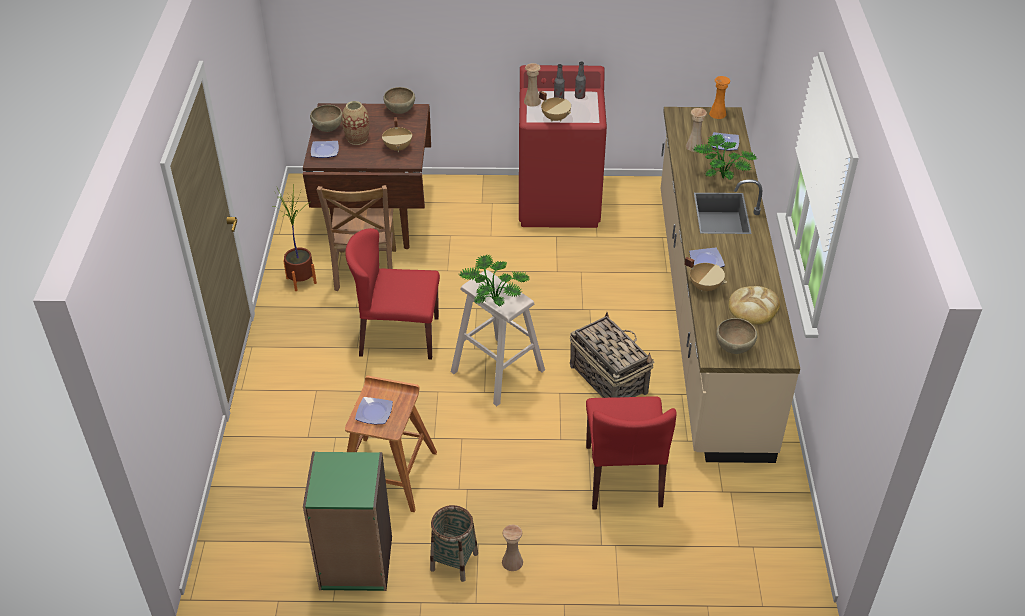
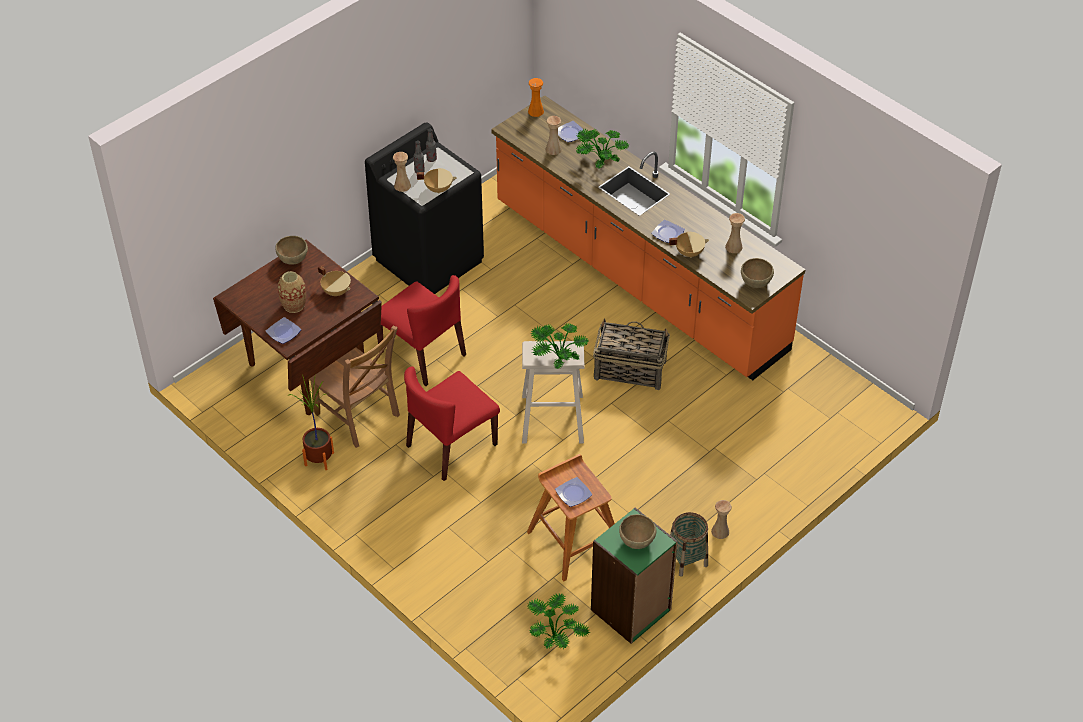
camera: 45 degrees left, 5 degrees up
brown bowl [310,105,342,132] -> brown bowl moved to [619,514,656,549]
red washing machine [519,65,607,228] -> black washing machine [365,122,484,294]
red chair [586,396,677,510] -> red chair moved to [377,275,466,386]
beige counter [661,107,800,463] -> orange counter [491,95,806,380]
bread [729,286,780,325] -> beige vase [725,213,745,253]
none -> potted plant [528,594,590,649]

